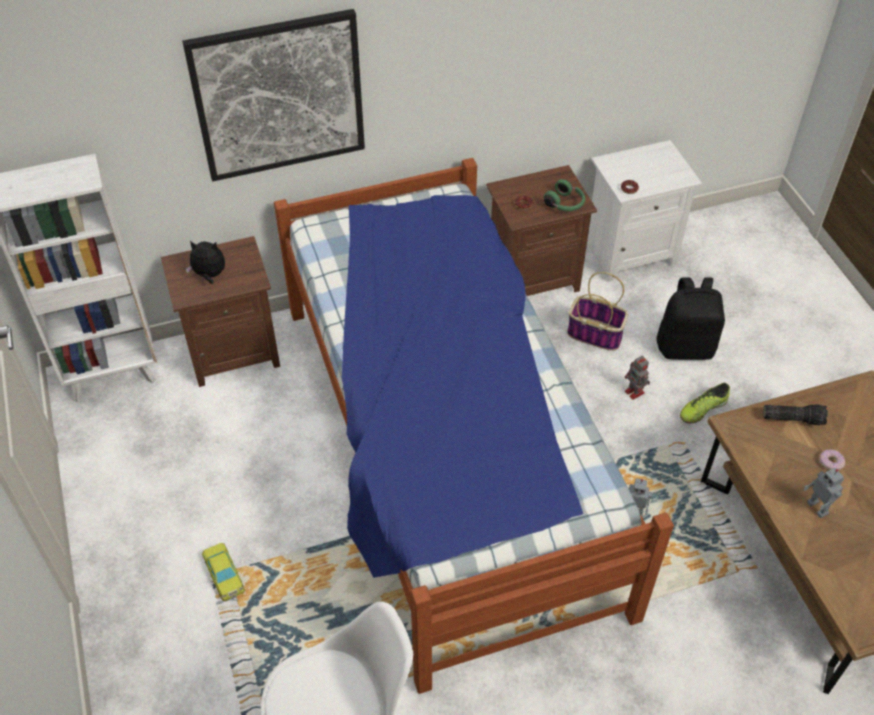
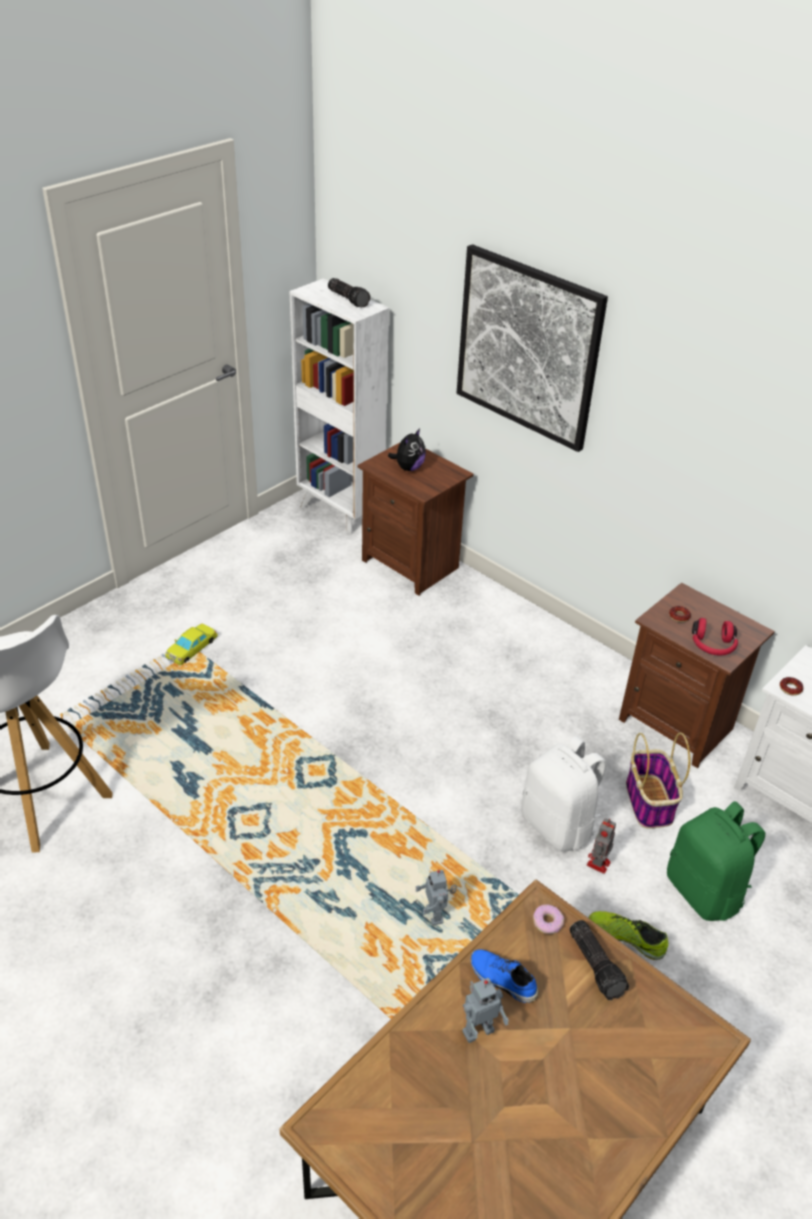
camera: 60 degrees right, 10 degrees down
plush toy [186,241,225,284] -> plush toy turned 60 degrees clockwise [388,428,426,471]
bed [274,158,674,694] -> none
green headphones [544,179,585,211] -> red headphones [692,618,738,655]
black backpack [657,277,725,360] -> green backpack [667,801,765,921]
toy robot [803,468,844,518] -> toy robot turned 150 degrees counterclockwise [462,978,509,1043]
donut [820,449,845,470] -> donut moved to [533,904,564,934]
none -> flashlight [328,278,371,308]
none -> blue shoe [471,949,539,1003]
none -> white backpack [521,736,606,852]

